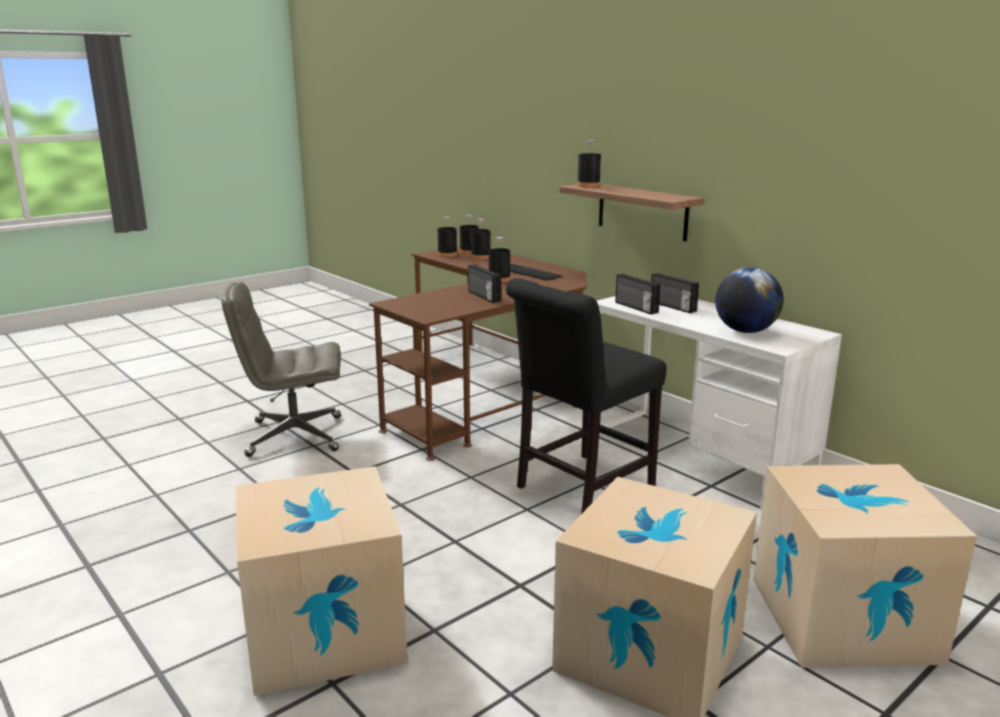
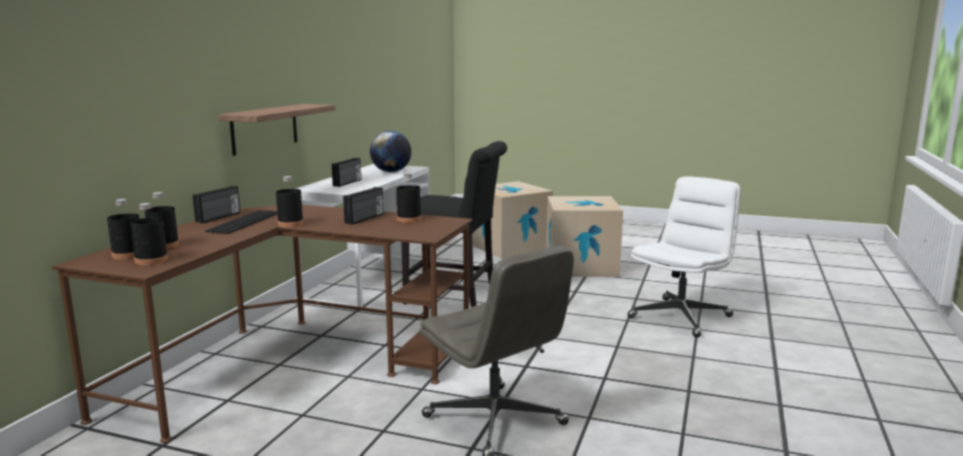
camera: 120 degrees left, 5 degrees down
cardboard box [236,466,407,696] -> white office chair [627,176,741,338]
black bottle [577,140,601,187] -> black bottle moved to [396,173,421,223]
radio [615,273,660,314] -> radio moved to [193,186,240,223]

